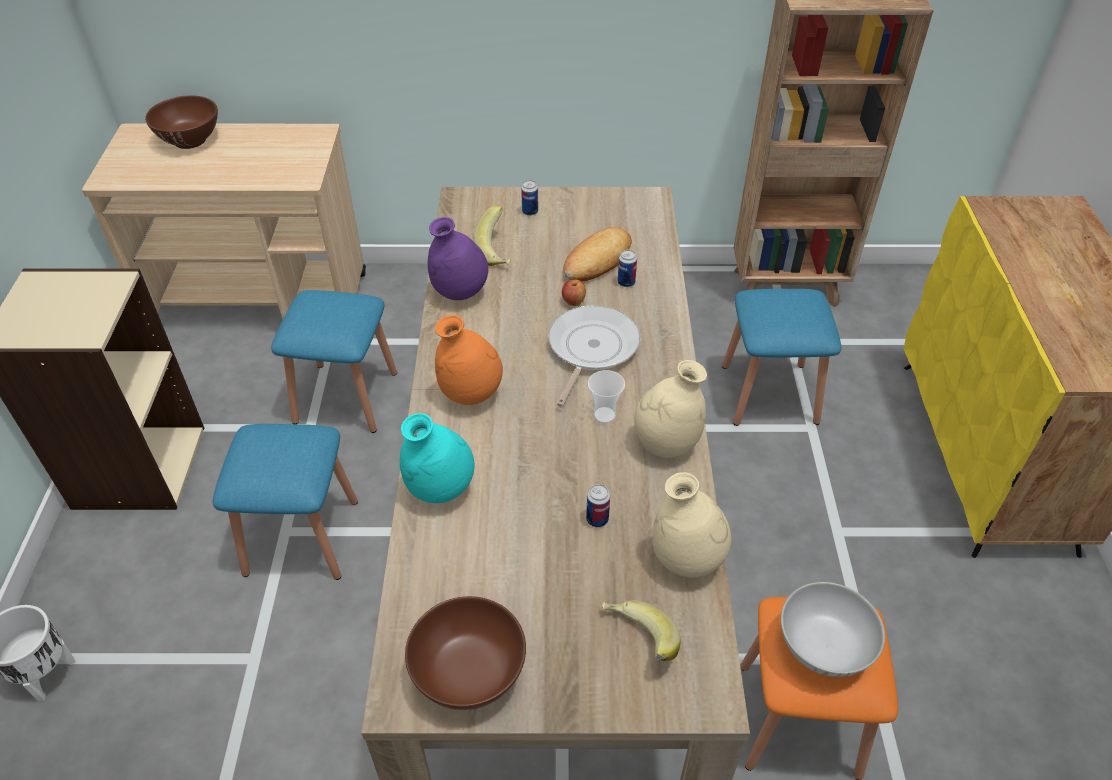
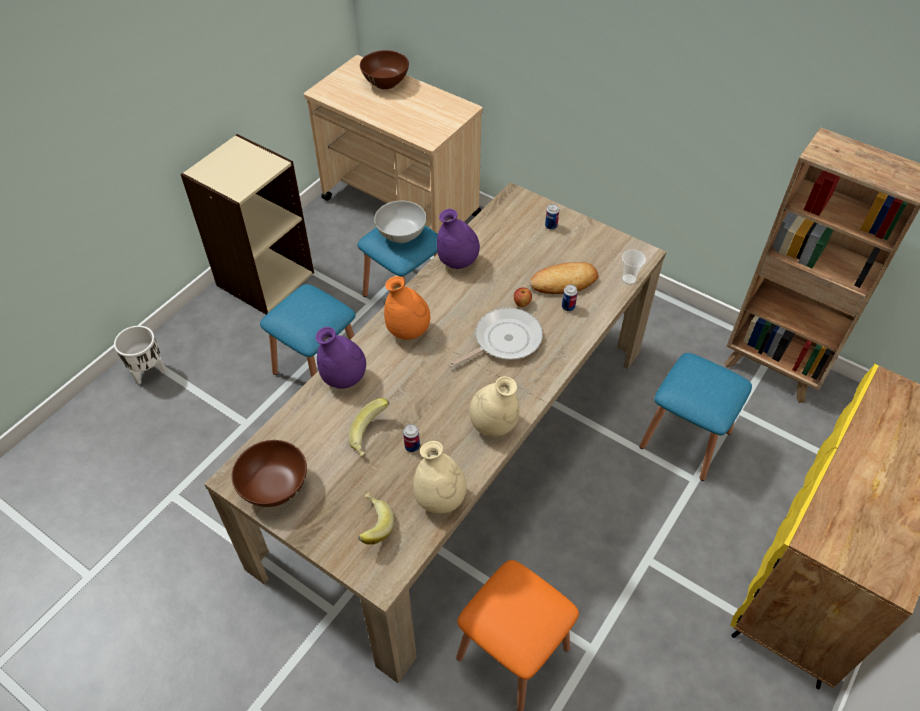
camera: 35 degrees right, 5 degrees up
turquoise vase [400,413,474,503] -> purple vase [315,327,366,389]
banana [474,205,511,266] -> banana moved to [348,398,390,457]
cup [588,370,625,424] -> cup moved to [622,250,646,285]
white bowl [781,582,885,677] -> white bowl moved to [374,200,427,243]

